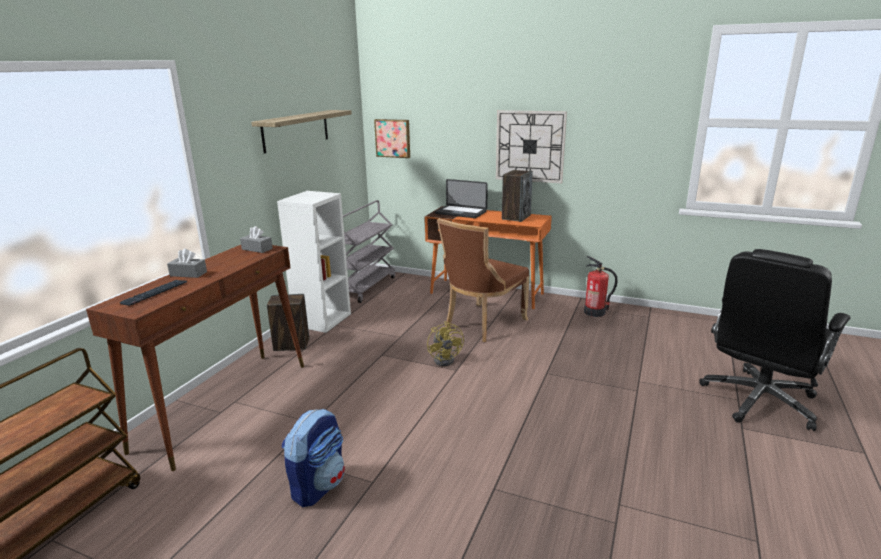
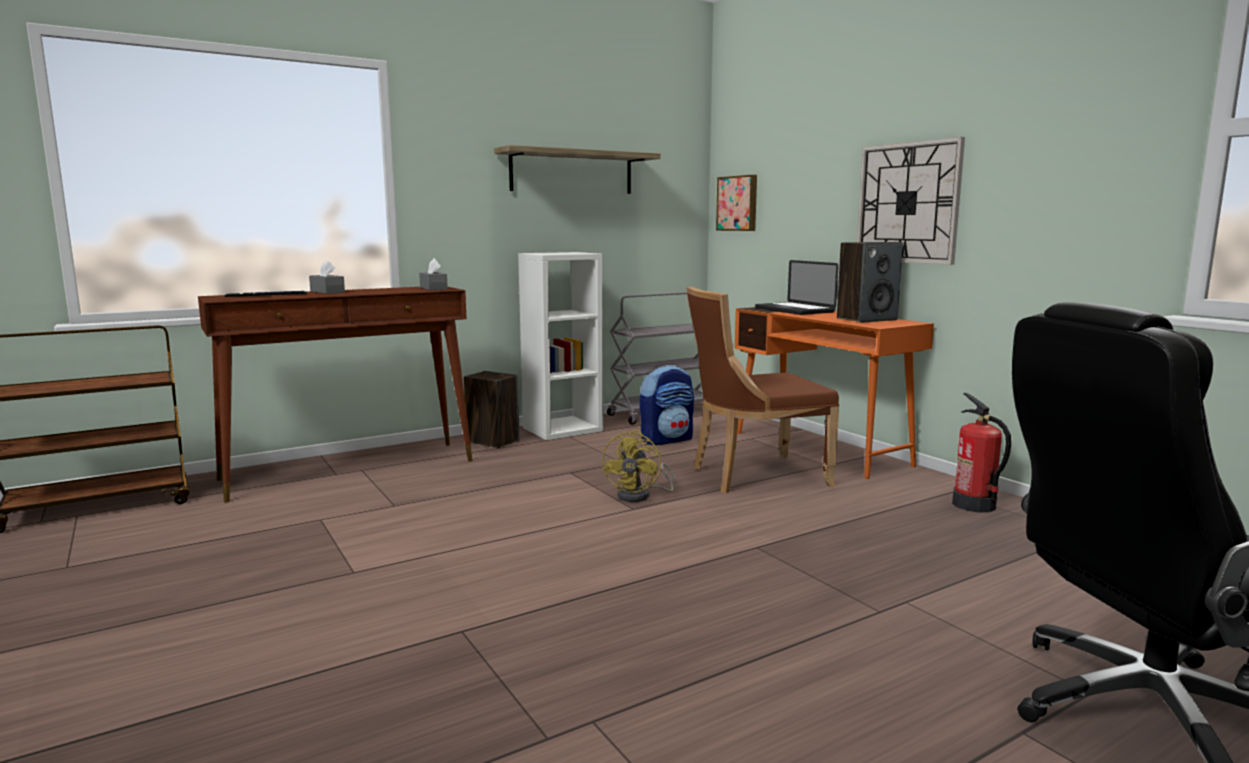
camera: 35 degrees right, 10 degrees down
backpack [282,409,345,507] -> backpack moved to [640,365,694,445]

